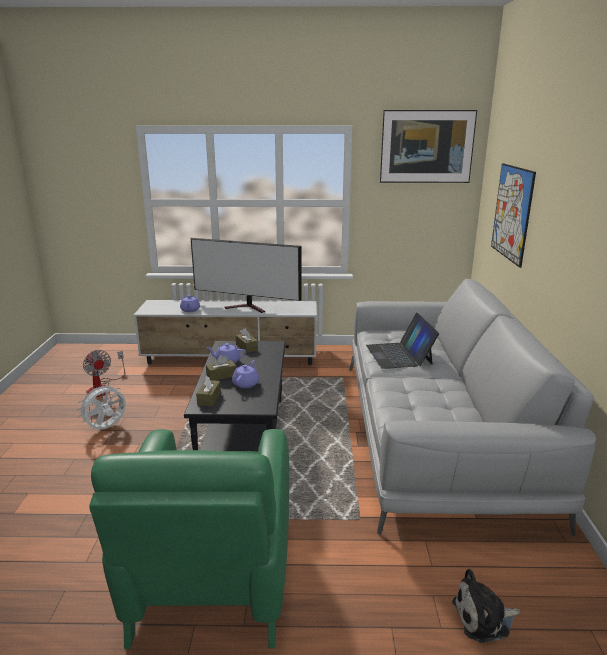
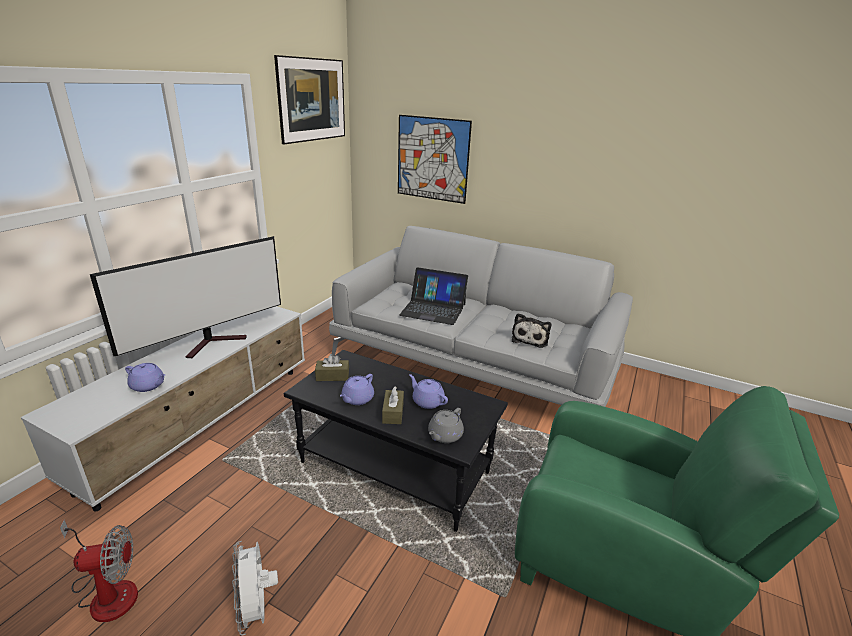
camera: 65 degrees left, 5 degrees up
brown tissue box [196,375,221,406] -> grey teapot [428,408,464,443]
plush toy [452,569,520,643] -> plush toy moved to [512,313,551,348]

